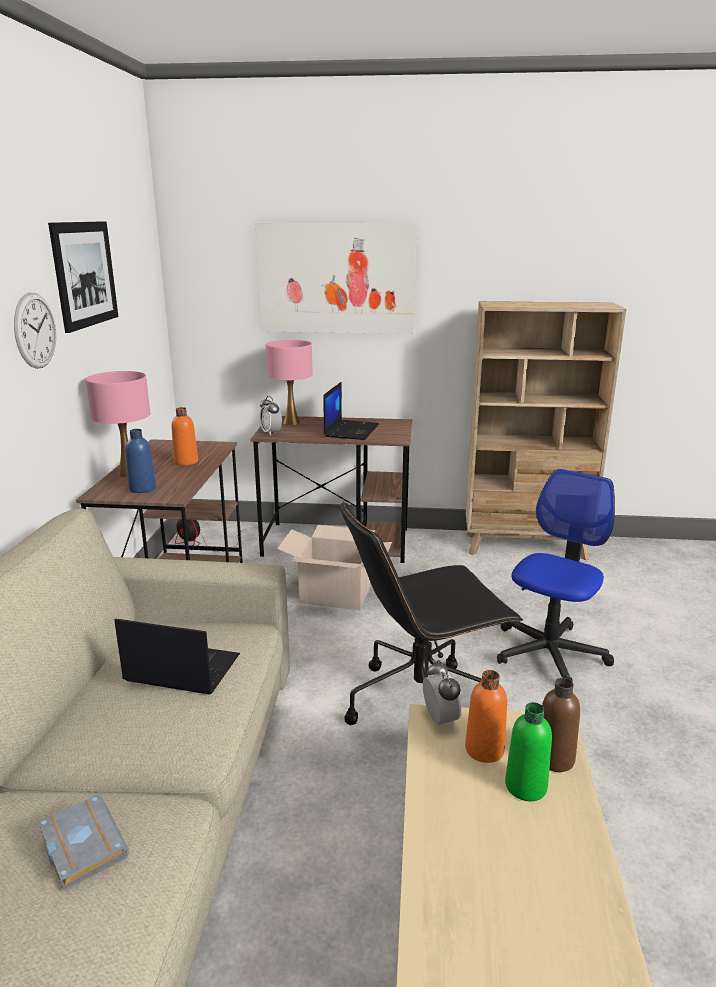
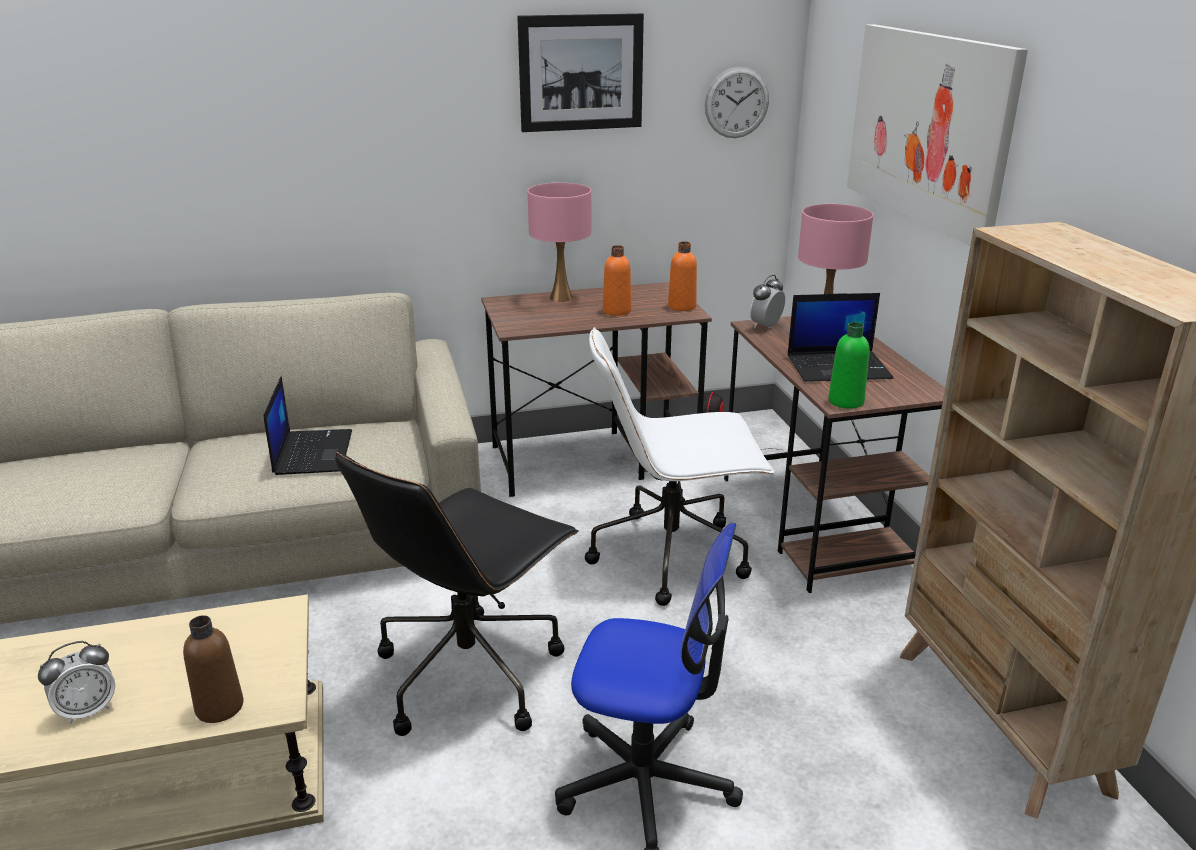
camera: 70 degrees right, 5 degrees up
wall clock [14,293,56,369] -> wall clock moved to [705,67,769,138]
grey book [38,794,129,891] -> none
blue bottle [125,429,156,493] -> none
cardboard box [277,525,392,610] -> white office chair [585,327,774,606]
black office chair [340,501,523,725] -> black office chair turned 105 degrees counterclockwise [335,452,579,736]
alarm clock [423,660,461,727] -> alarm clock moved to [38,641,115,724]
orange bottle [465,670,507,763] -> orange bottle moved to [668,241,697,311]
green bottle [505,702,552,801] -> green bottle moved to [828,322,870,409]

